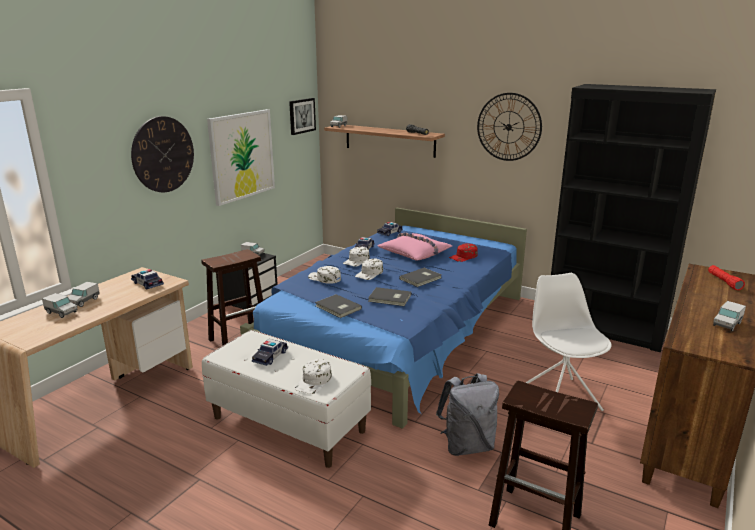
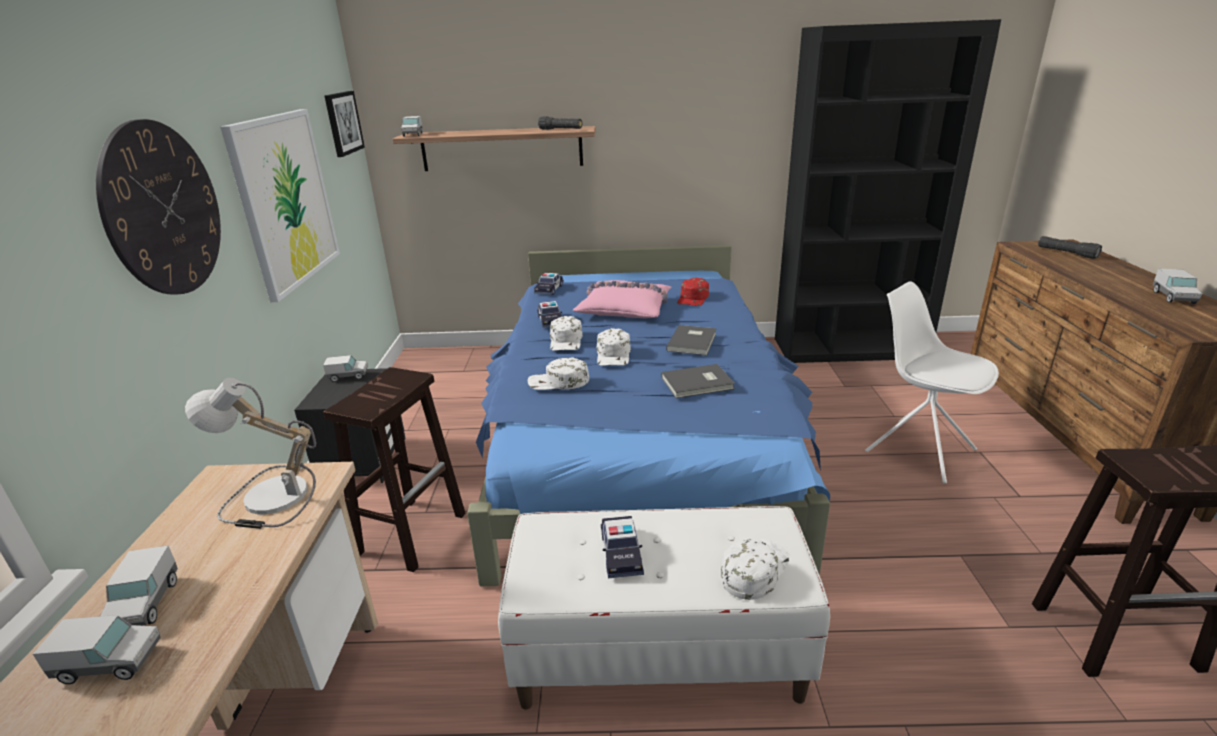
camera: 30 degrees left, 5 degrees up
toy car [131,269,164,290] -> table lamp [185,378,316,529]
white cap [295,359,332,394] -> white cap turned 135 degrees counterclockwise [721,539,789,600]
grey book [315,294,362,318] -> none
grey backpack [436,373,499,456] -> none
wall clock [477,93,542,161] -> none
red flashlight [708,265,745,290] -> black flashlight [1038,236,1103,259]

